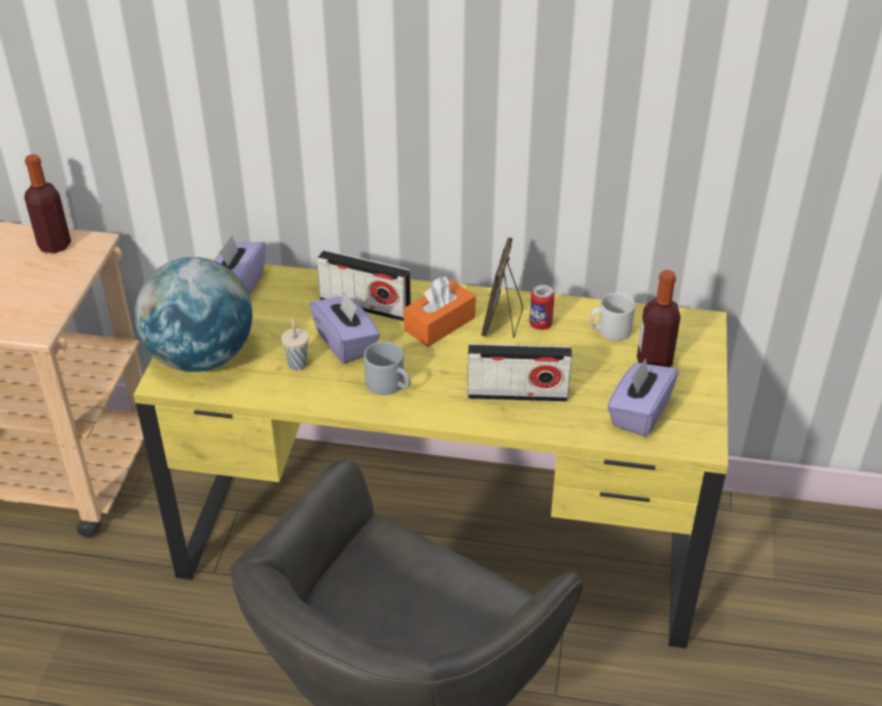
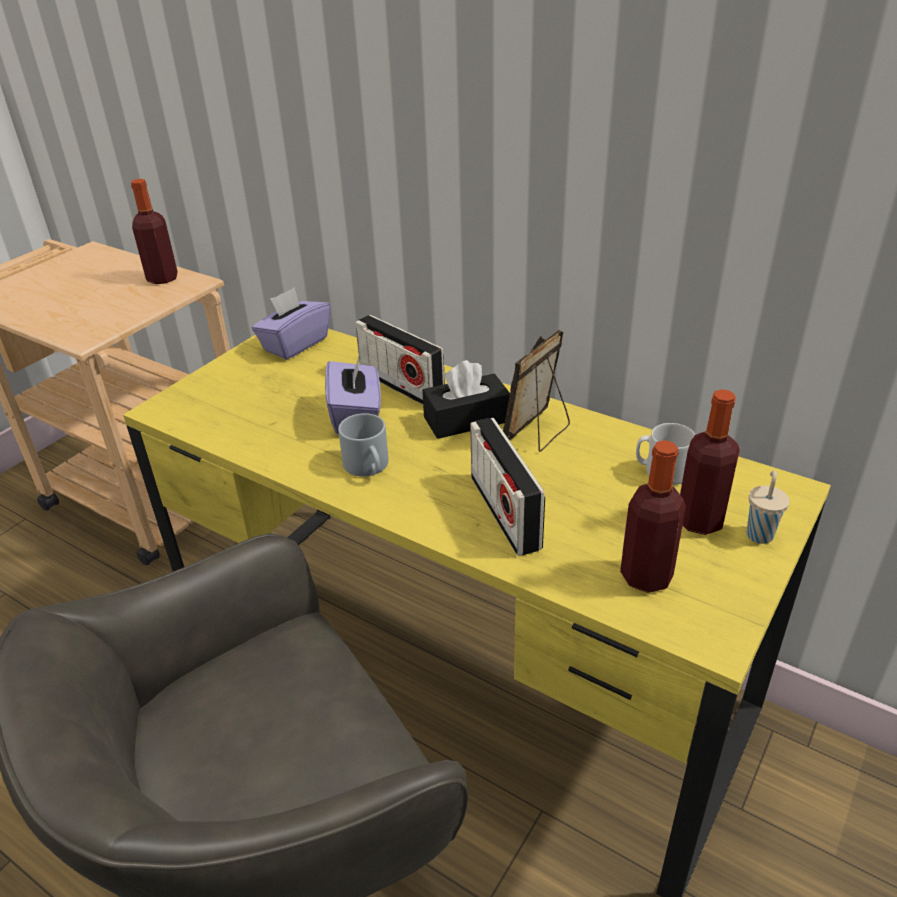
camera: 25 degrees right, 5 degrees down
globe [135,257,252,372] -> none
beige cup [281,317,309,370] -> beige cup moved to [746,470,790,544]
orange tissue box [404,277,476,347] -> black tissue box [422,360,510,439]
radio [467,343,572,402] -> radio turned 45 degrees clockwise [470,418,545,556]
can [529,285,555,330] -> none
purple tissue box [607,358,678,437] -> bottle [620,440,686,593]

